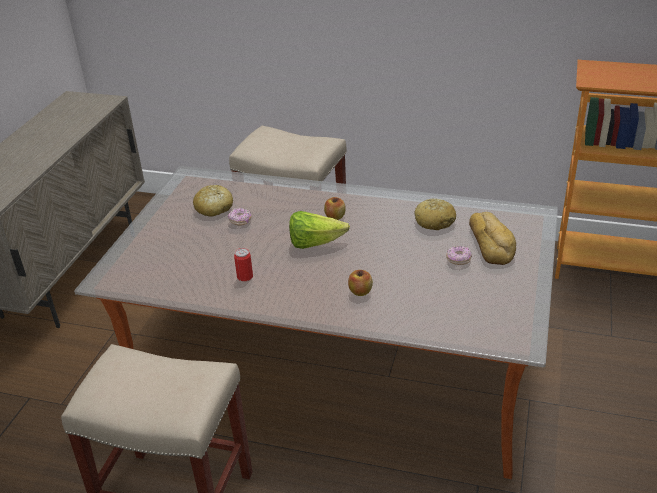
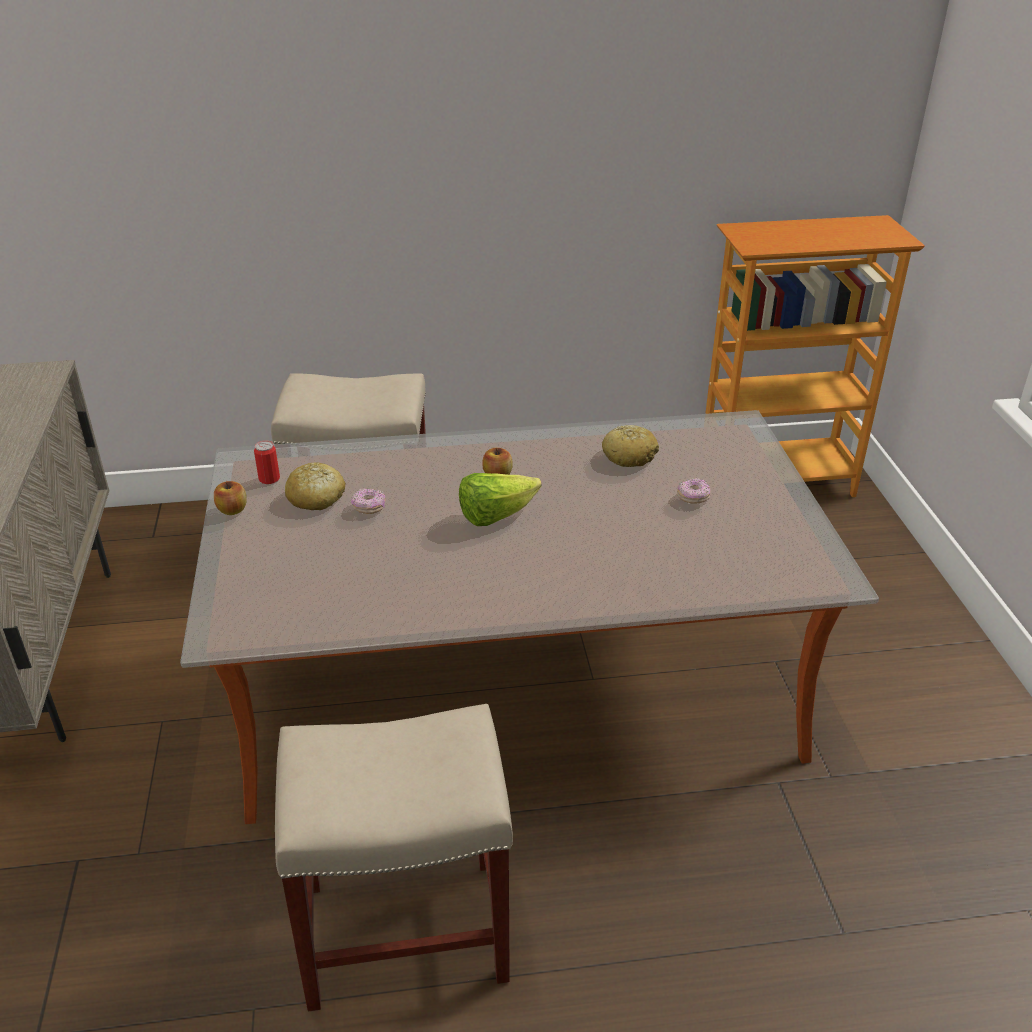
camera: 25 degrees left, 0 degrees up
can [234,248,253,281] -> can moved to [254,440,280,484]
apple [348,270,373,296] -> apple moved to [214,481,247,515]
bread [469,212,516,265] -> none

